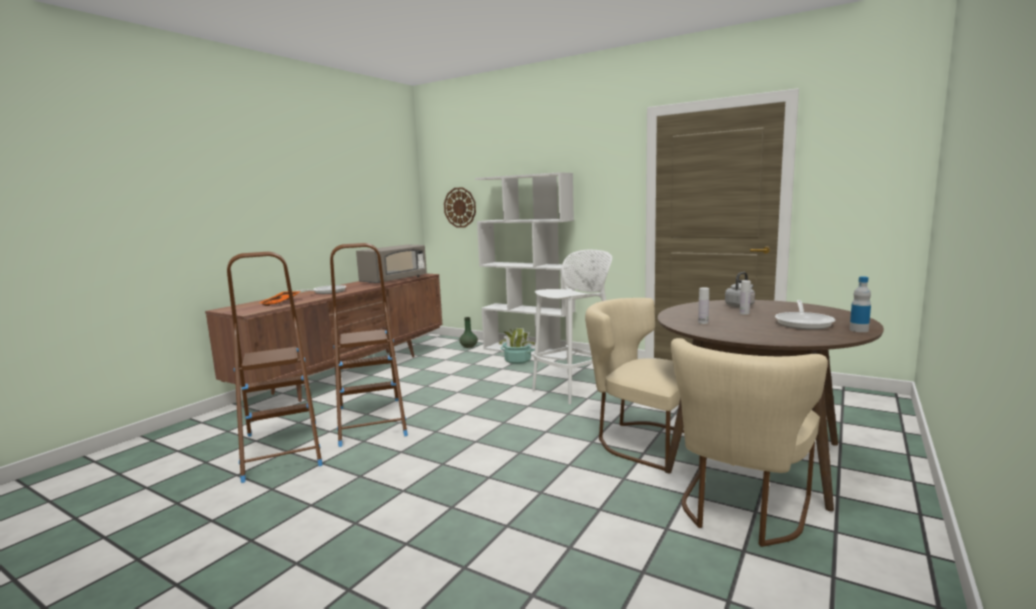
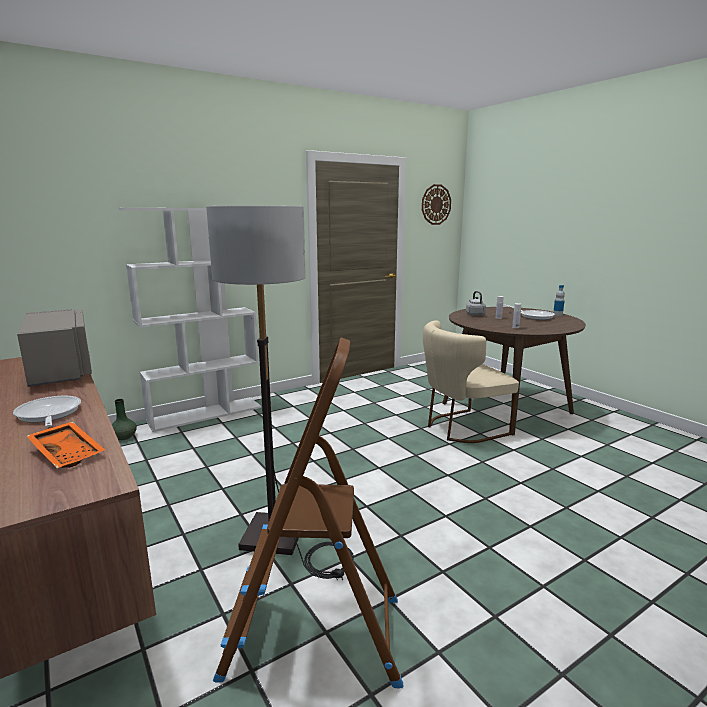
camera: 65 degrees left, 5 degrees up
brown step ladder [330,243,408,447] -> floor lamp [206,205,354,580]
wall clock [444,187,476,228] -> wall clock moved to [422,184,451,225]
potted plant [498,327,535,364] -> none
white stool [532,250,612,404] -> none
beige chair [671,338,828,547] -> none

